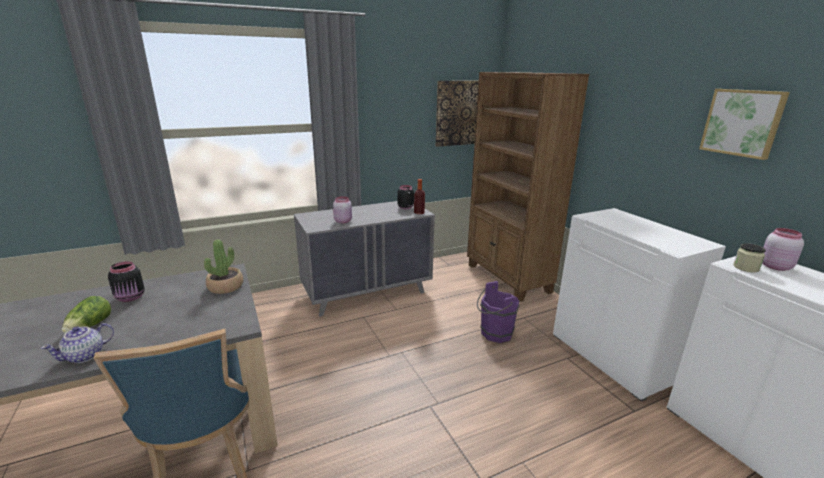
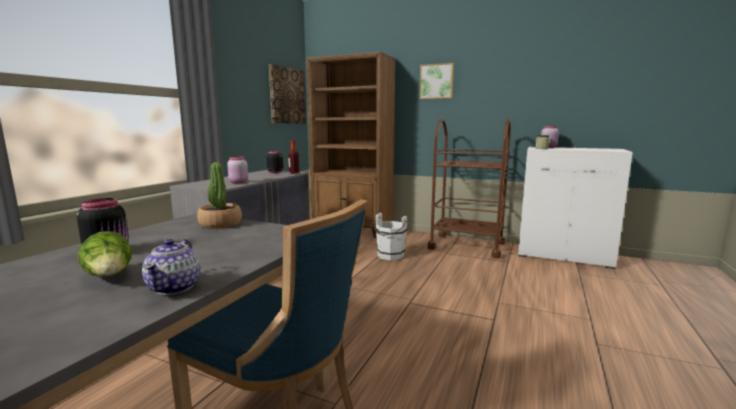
camera: 40 degrees left, 10 degrees down
purple bucket [477,281,520,343] -> white bucket [374,213,407,260]
white cabinet [553,208,726,402] -> brown cart [428,118,511,259]
picture [699,89,790,160] -> picture moved to [419,63,454,99]

